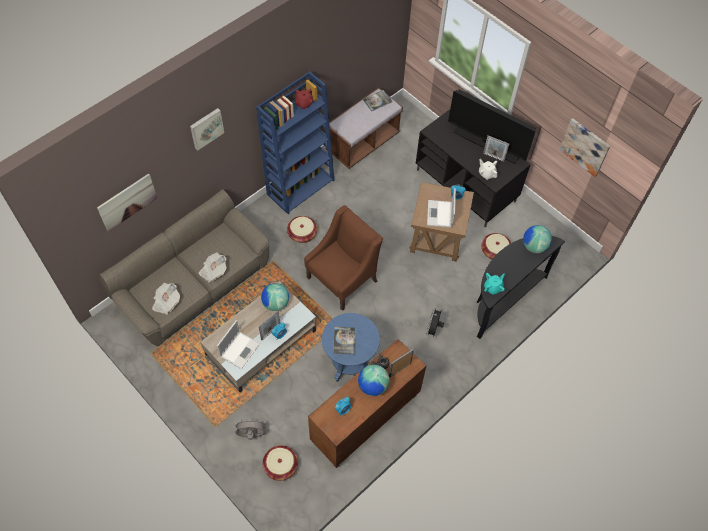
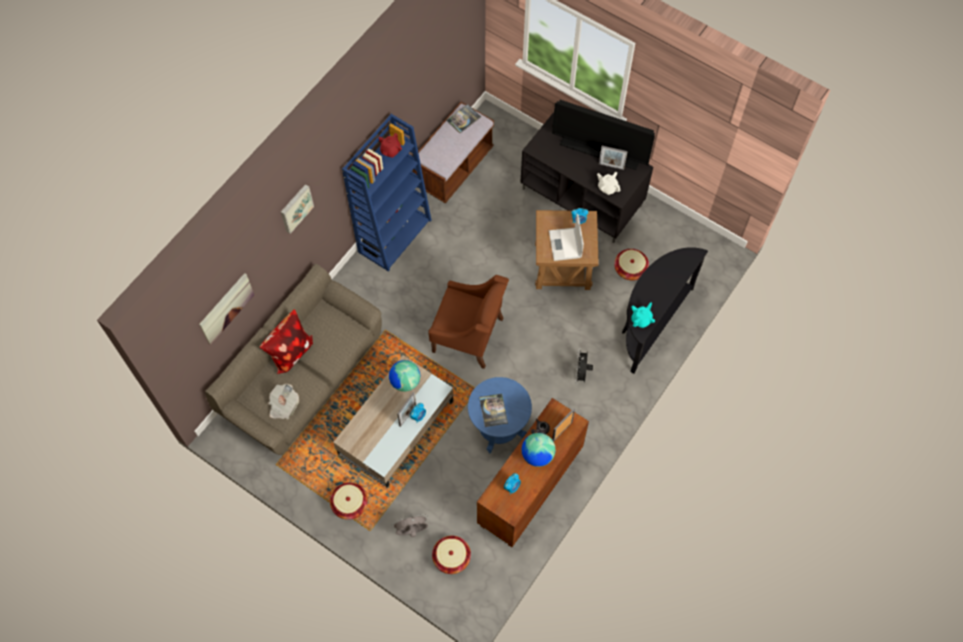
camera: 10 degrees left, 5 degrees up
newspaper [199,253,226,283] -> none
laptop [217,320,260,369] -> none
basket [287,216,317,243] -> basket moved to [330,482,368,520]
brown armchair [304,205,383,311] -> brown armchair turned 75 degrees clockwise [429,275,509,369]
globe [523,225,552,253] -> none
picture [559,118,610,177] -> none
none -> pillow [259,309,313,374]

